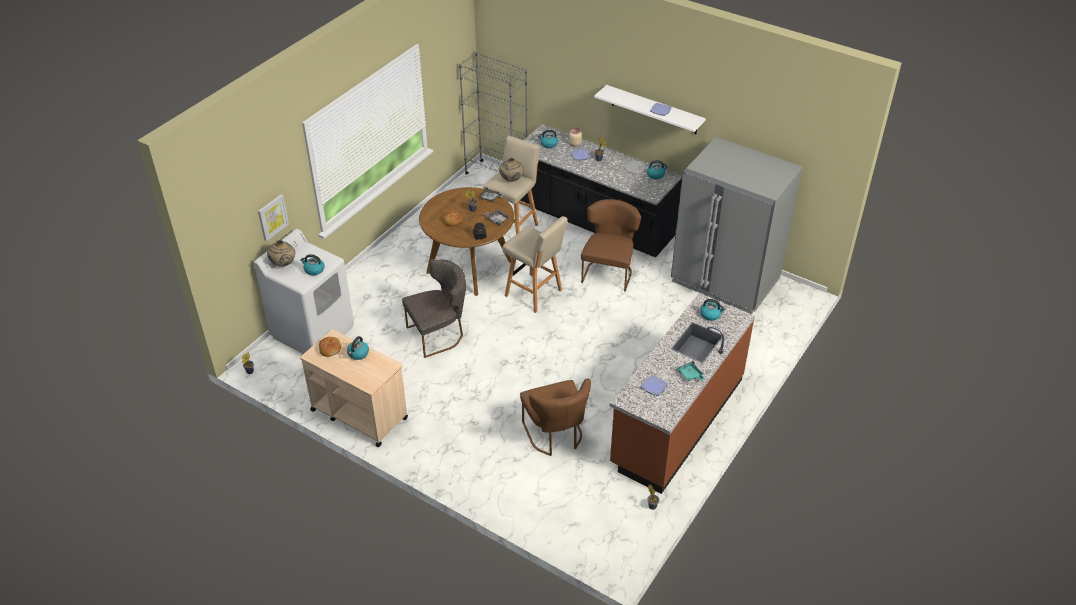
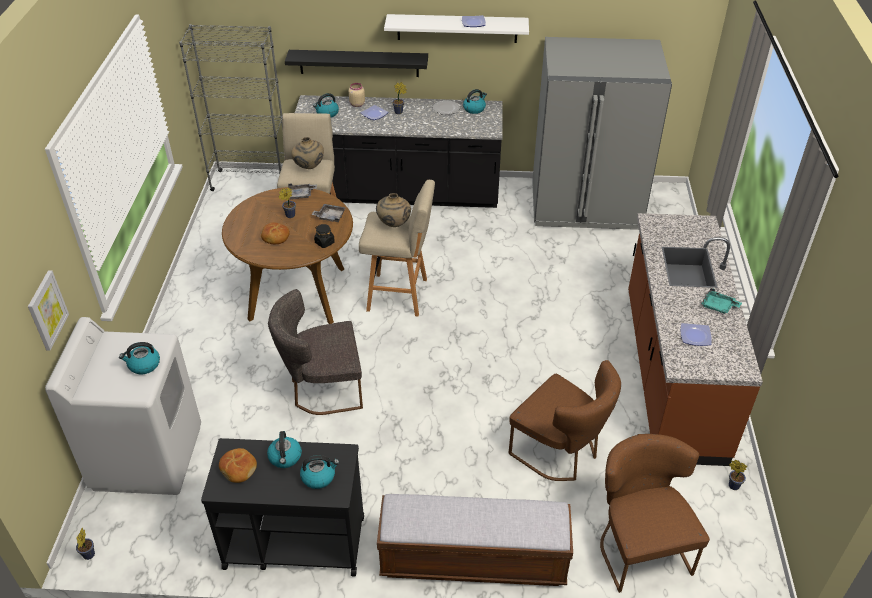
camera: 30 degrees left, 0 degrees up
beige vase [267,240,295,267] -> beige vase moved to [376,193,411,227]
beige cart [300,329,408,447] -> black cart [201,438,364,577]
grey chair [402,259,466,358] -> grey chair turned 135 degrees counterclockwise [268,289,363,415]
brown chair [581,199,641,291] -> brown chair moved to [600,434,710,593]
kettle [700,299,726,321] -> kettle moved to [300,455,339,489]
none -> black shelf [285,50,428,77]
none -> bench [377,494,573,586]

